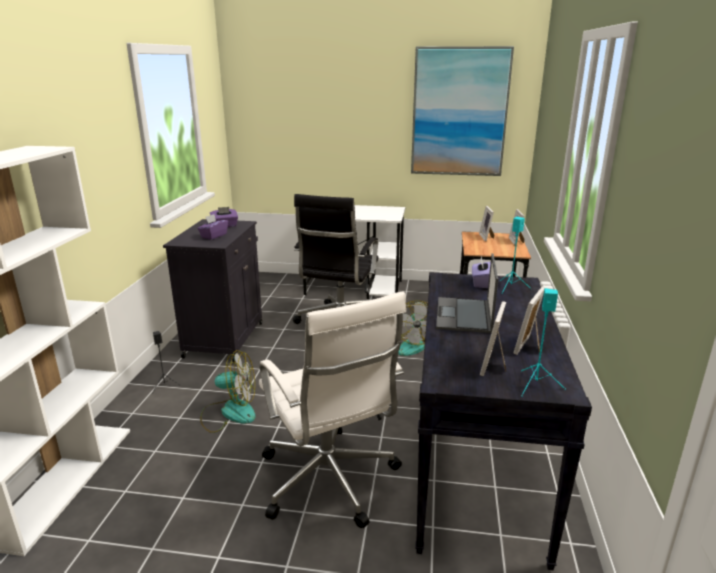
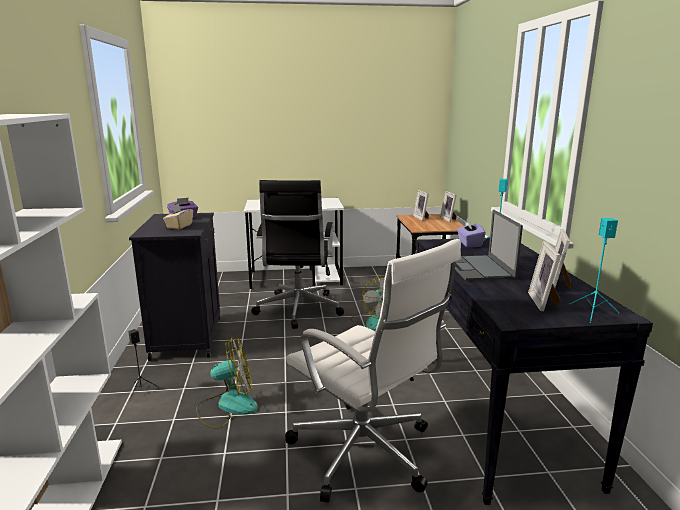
camera: 15 degrees left, 5 degrees down
purple tissue box [198,214,228,240] -> beige tissue box [163,203,193,229]
picture [411,46,514,176] -> none

